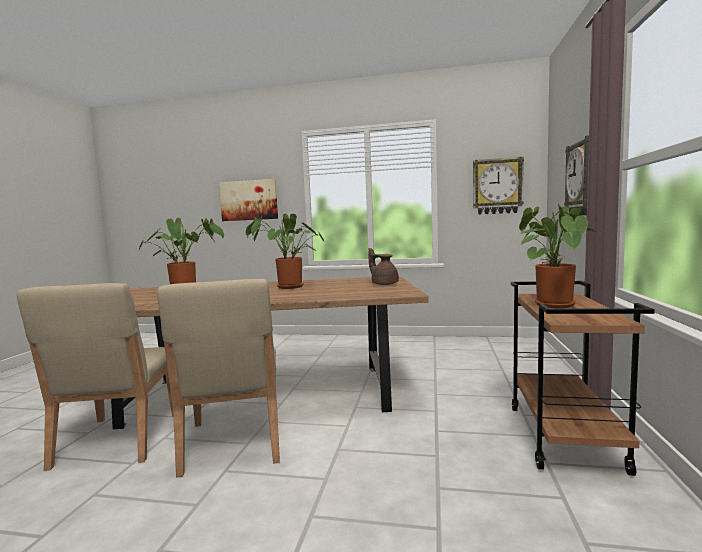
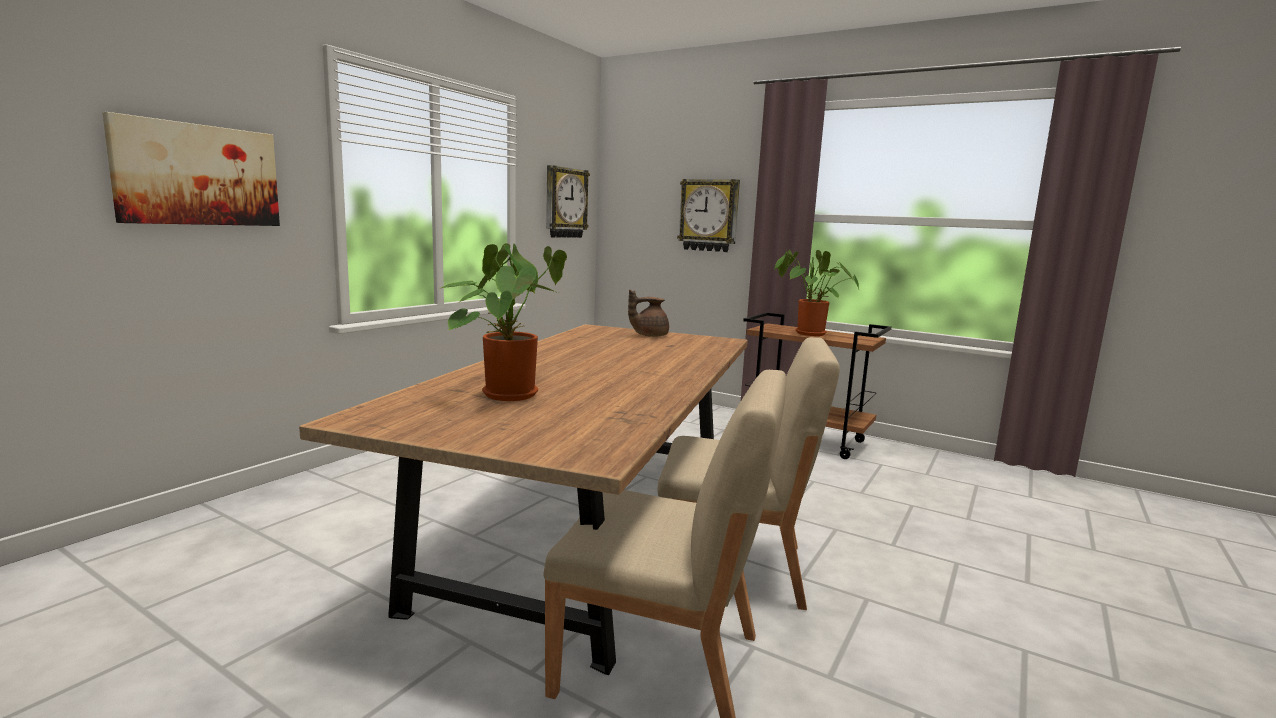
camera: 70 degrees left, 5 degrees up
potted plant [245,214,324,289] -> none

